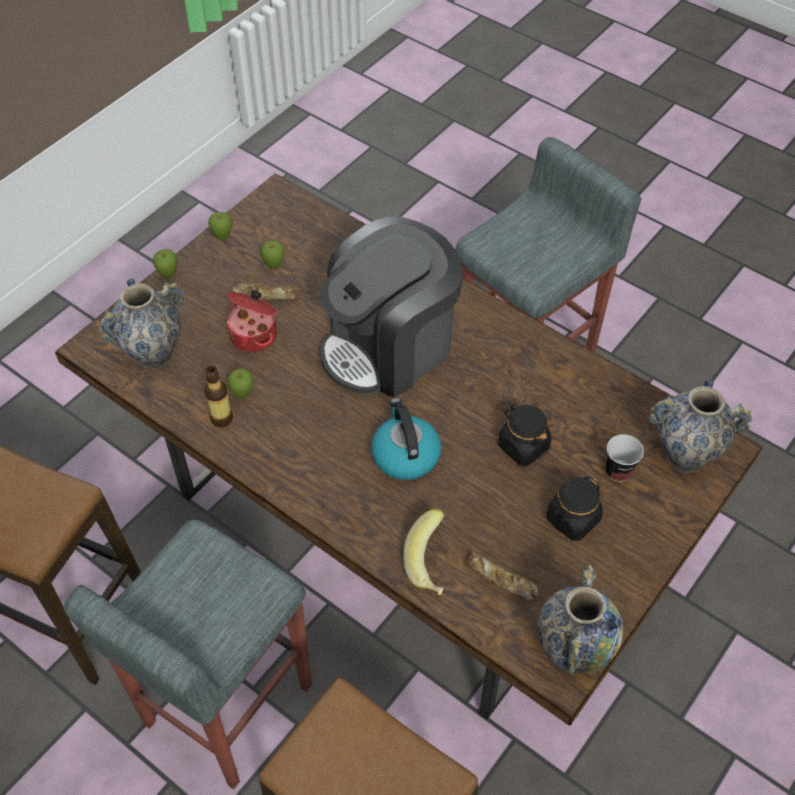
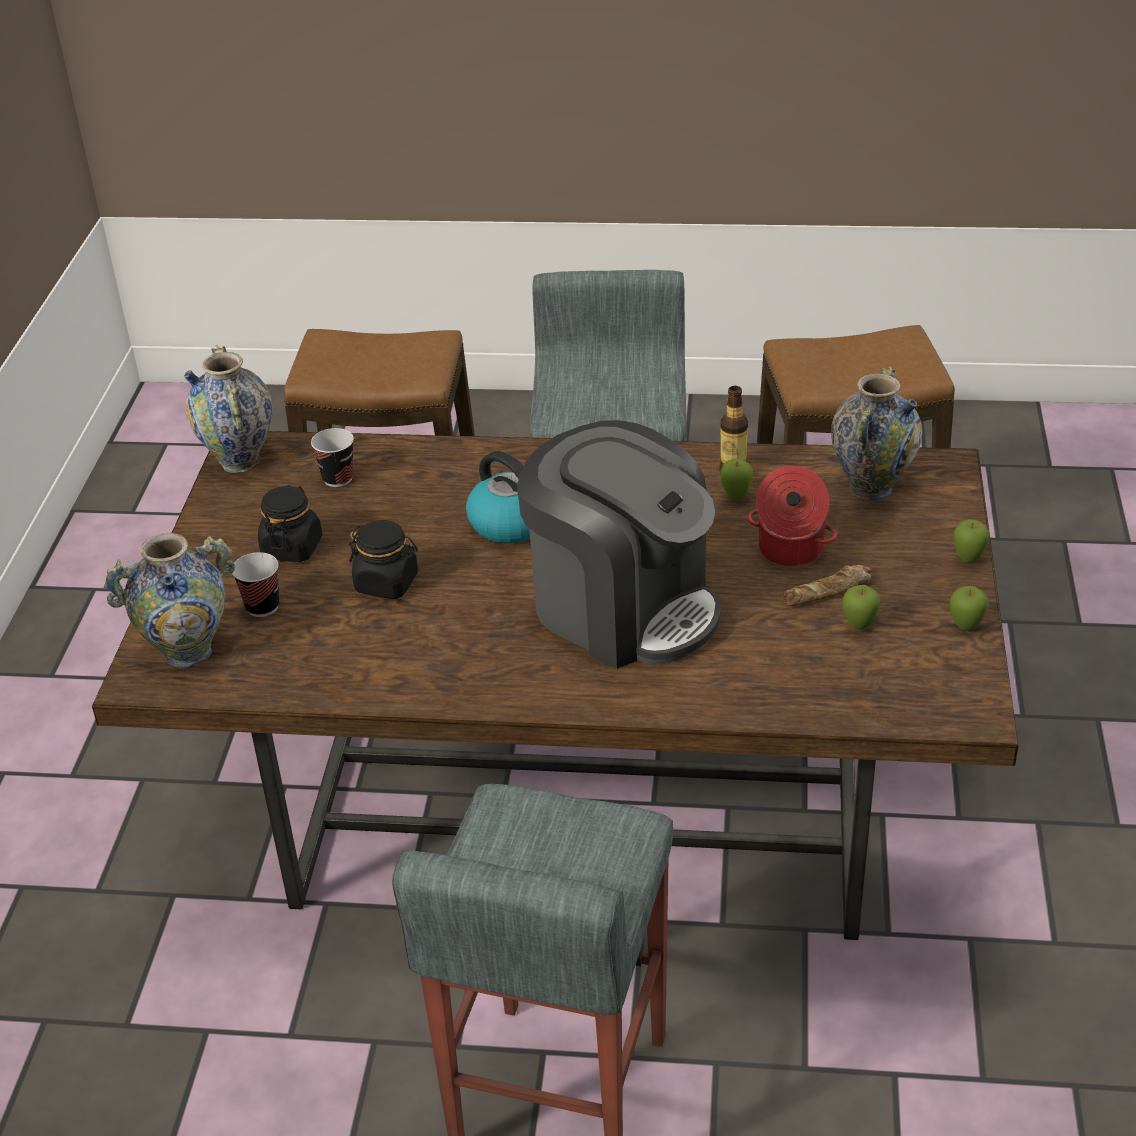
camera: 150 degrees right, 15 degrees down
coffee machine [320,217,463,398] -> coffee machine turned 105 degrees clockwise [517,420,721,669]
banana [403,509,445,595] -> none
bread [465,552,539,601] -> cup [311,428,354,487]

